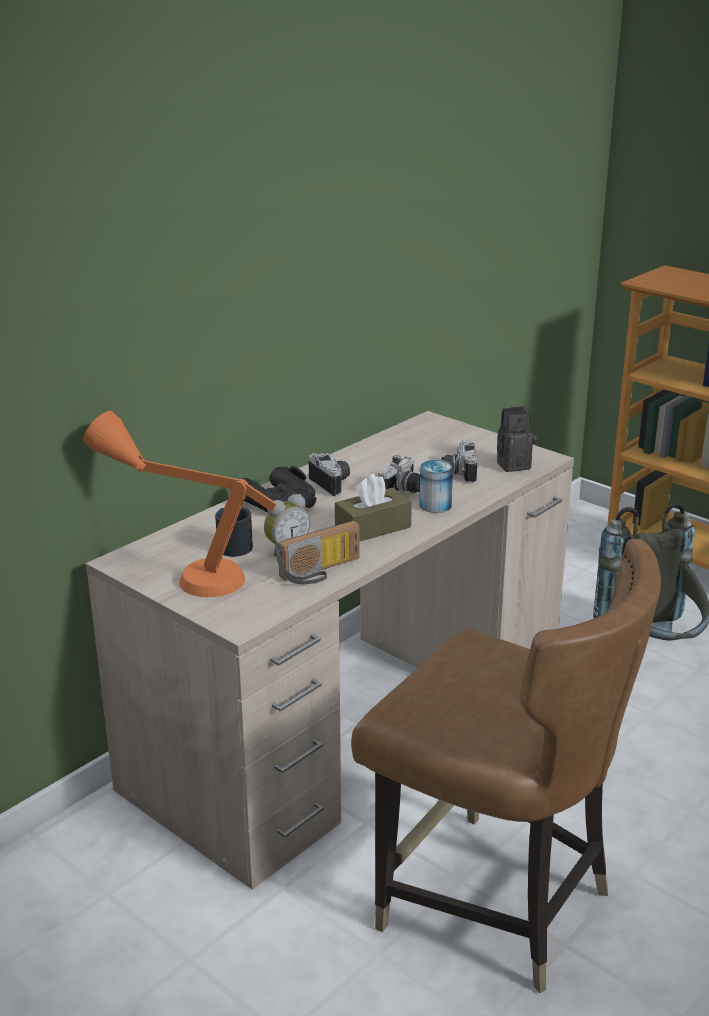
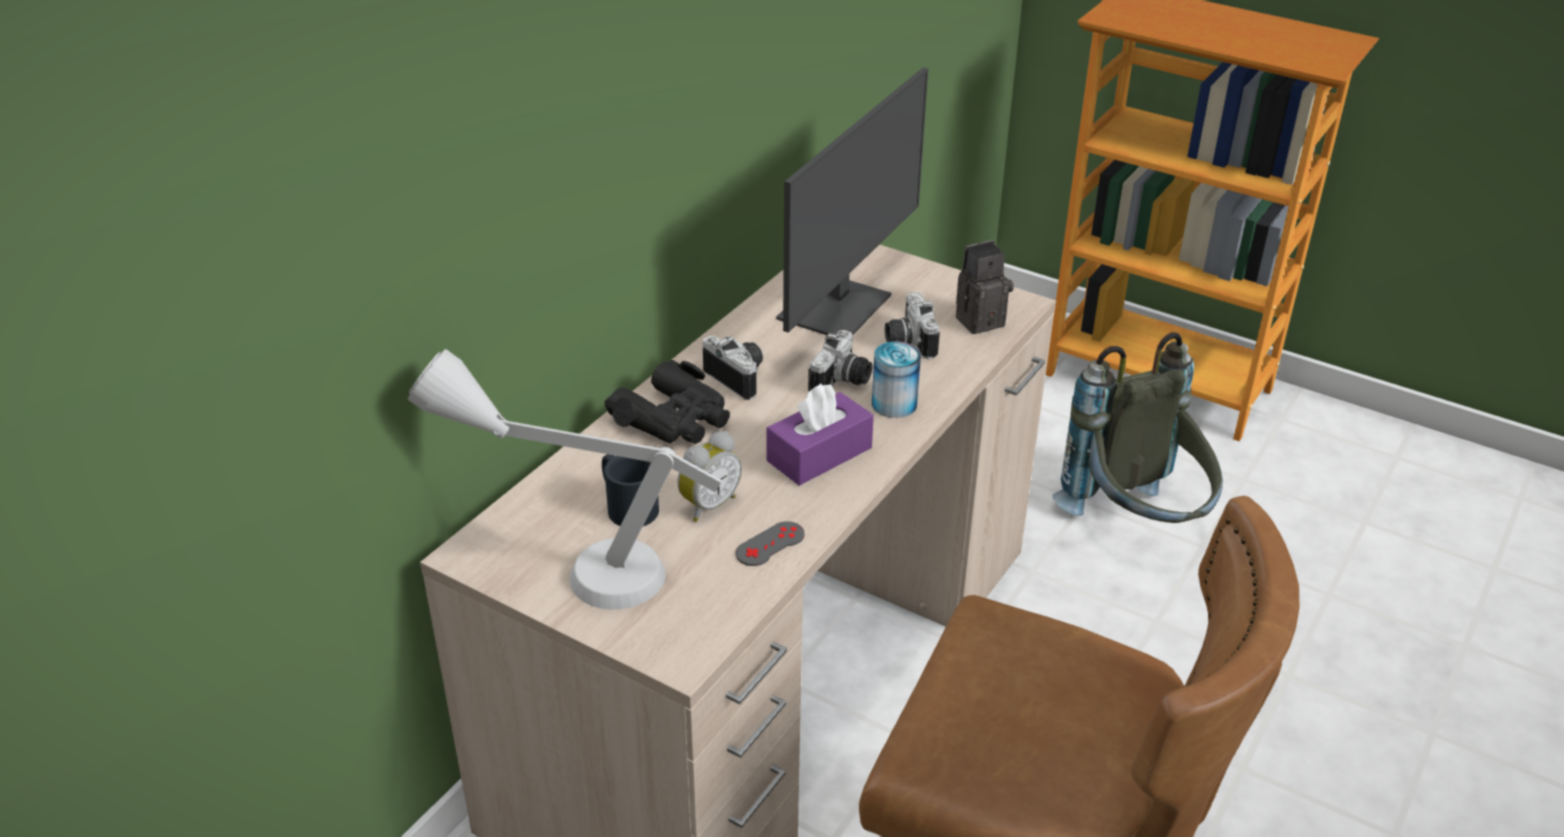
camera: 10 degrees left, 10 degrees up
orange table lamp [83,411,277,597] -> grey table lamp [407,349,722,610]
radio [276,521,360,584] -> grey game controller [735,521,805,566]
brown tissue box [335,474,412,541] -> purple tissue box [766,384,874,486]
none -> monitor [776,67,928,336]

